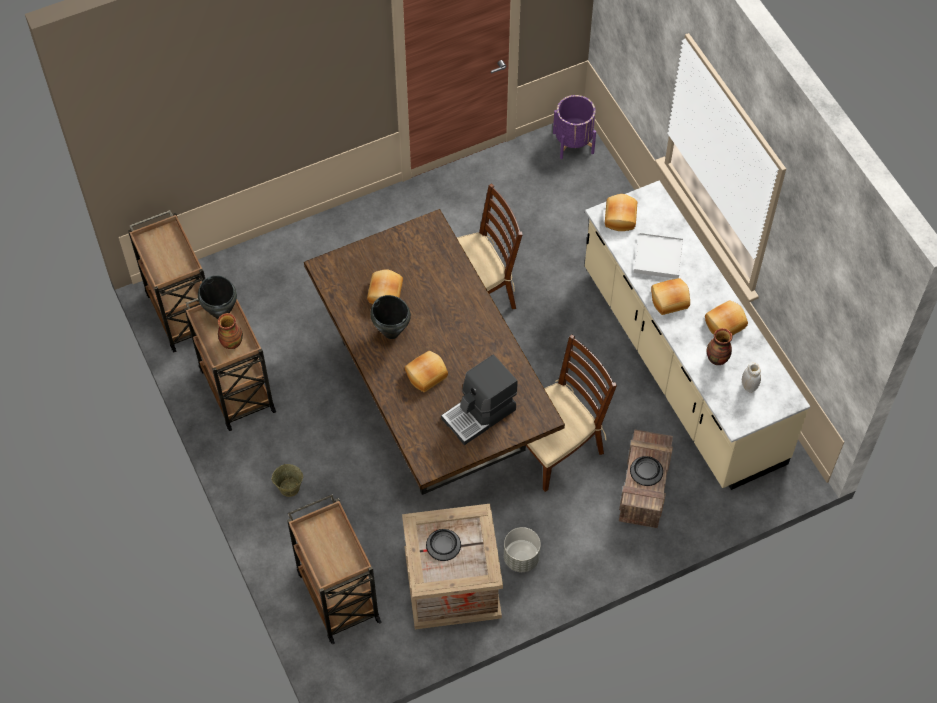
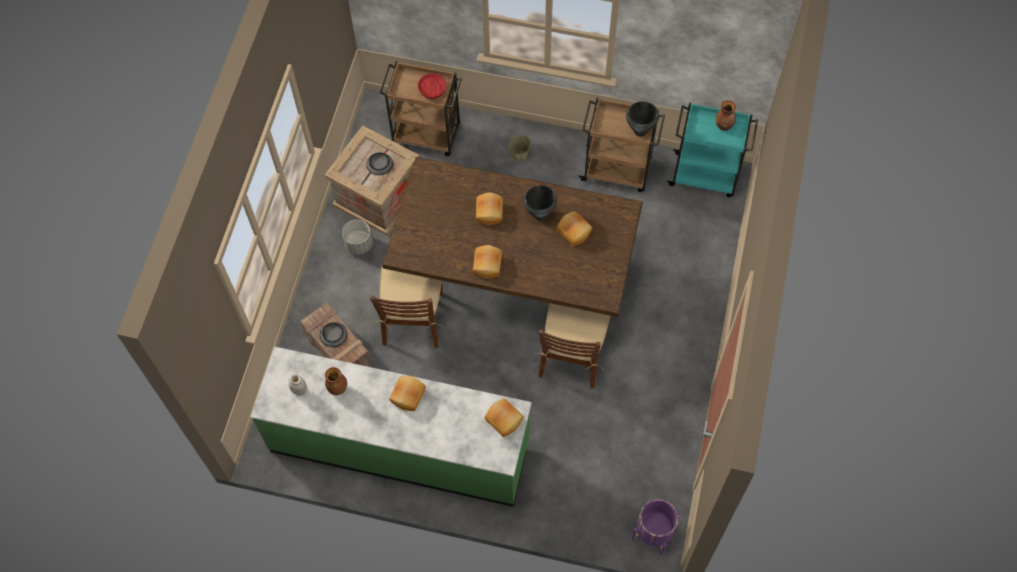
camera: 130 degrees right, 5 degrees up
brown cart [128,210,205,352] -> turquoise cart [667,103,758,197]
vase [218,313,243,349] -> vase moved to [716,100,736,131]
coffee machine [441,354,518,445] -> none
beige counter [585,181,810,490] -> green counter [251,347,532,507]
white tray [634,233,684,279] -> none
bread [705,301,748,336] -> bread moved to [473,245,502,278]
none -> red bowl [418,73,446,99]

